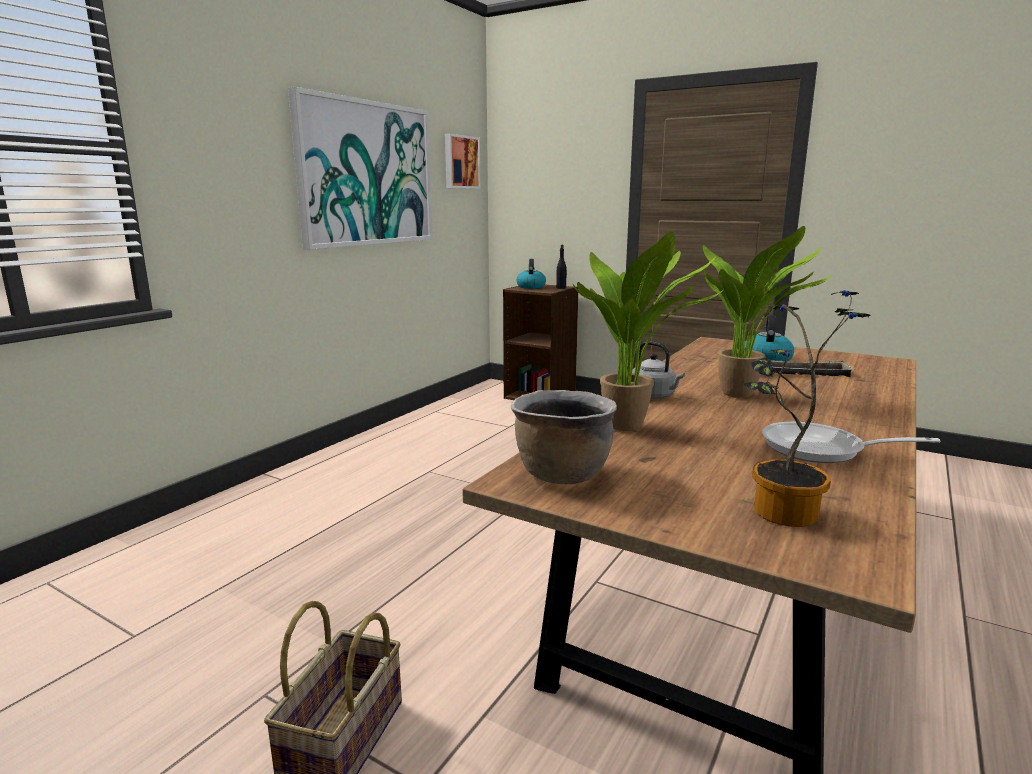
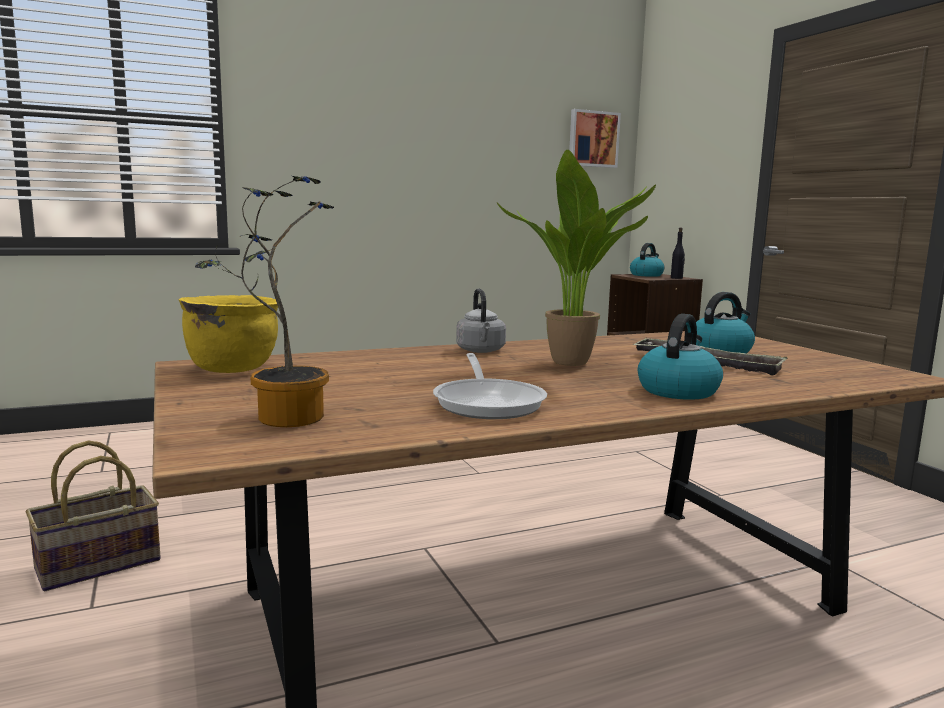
camera: 35 degrees right, 5 degrees down
picture [288,87,433,249] -> none
brown cooking pot [511,390,617,484] -> yellow cooking pot [178,295,278,373]
potted plant [572,231,722,431] -> none
frying pan [762,422,941,463] -> frying pan turned 150 degrees counterclockwise [433,353,547,419]
none -> kettle [638,314,723,400]

